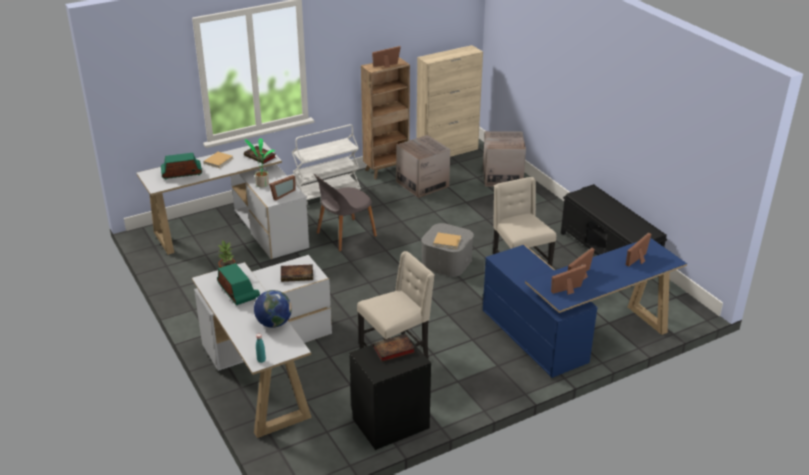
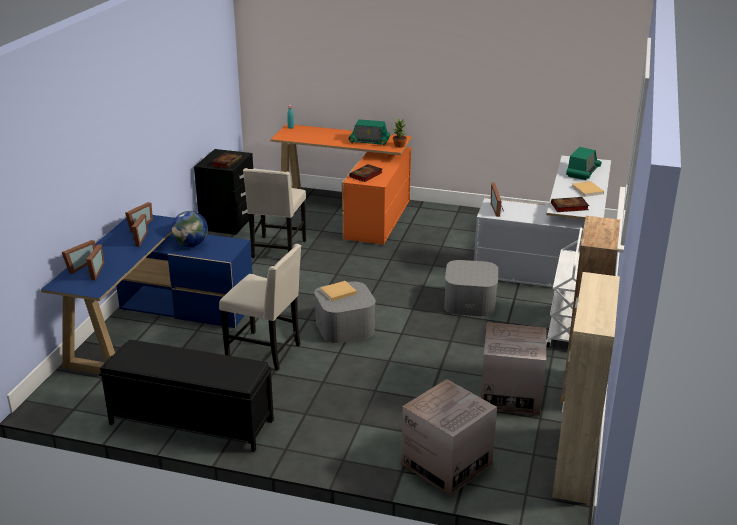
camera: 135 degrees right, 5 degrees down
white desk [192,255,332,438] -> orange desk [270,124,412,245]
potted plant [245,139,275,187] -> none
globe [254,290,292,328] -> globe moved to [171,211,208,247]
grey chair [314,174,377,251] -> grey storage box [444,260,498,317]
picture frame [372,46,401,68] -> picture frame moved to [62,240,96,274]

